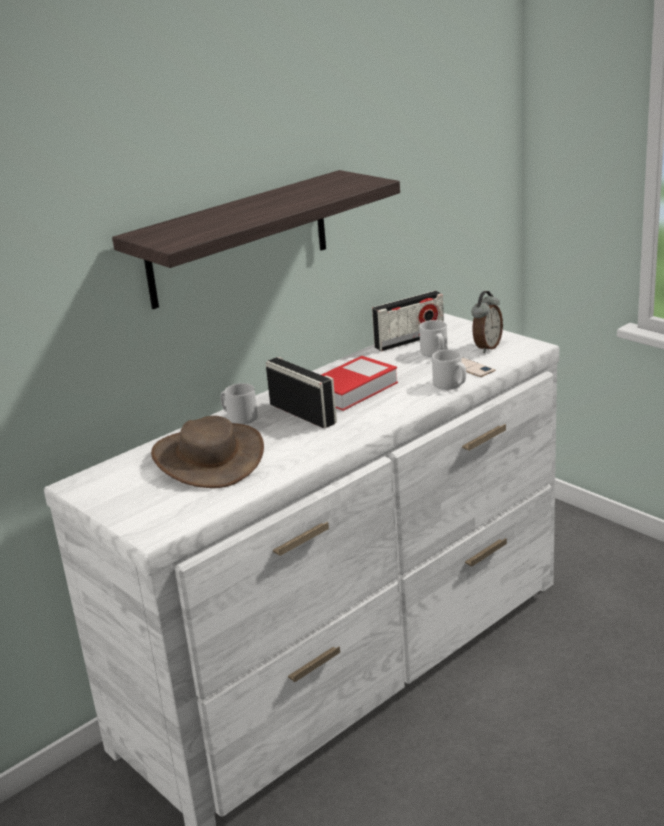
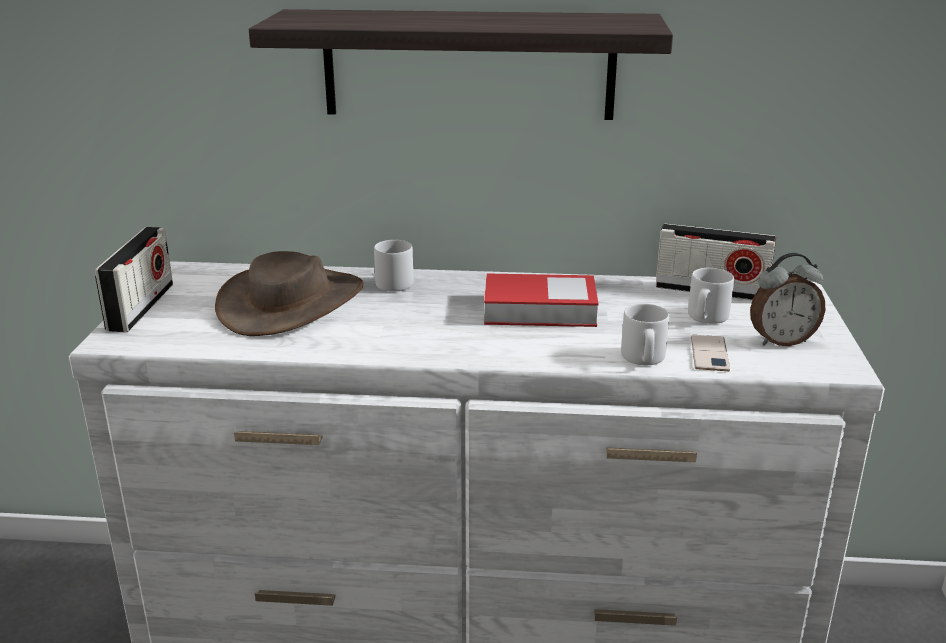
camera: 45 degrees right, 0 degrees up
radio [266,357,337,428] -> radio moved to [95,227,173,332]

